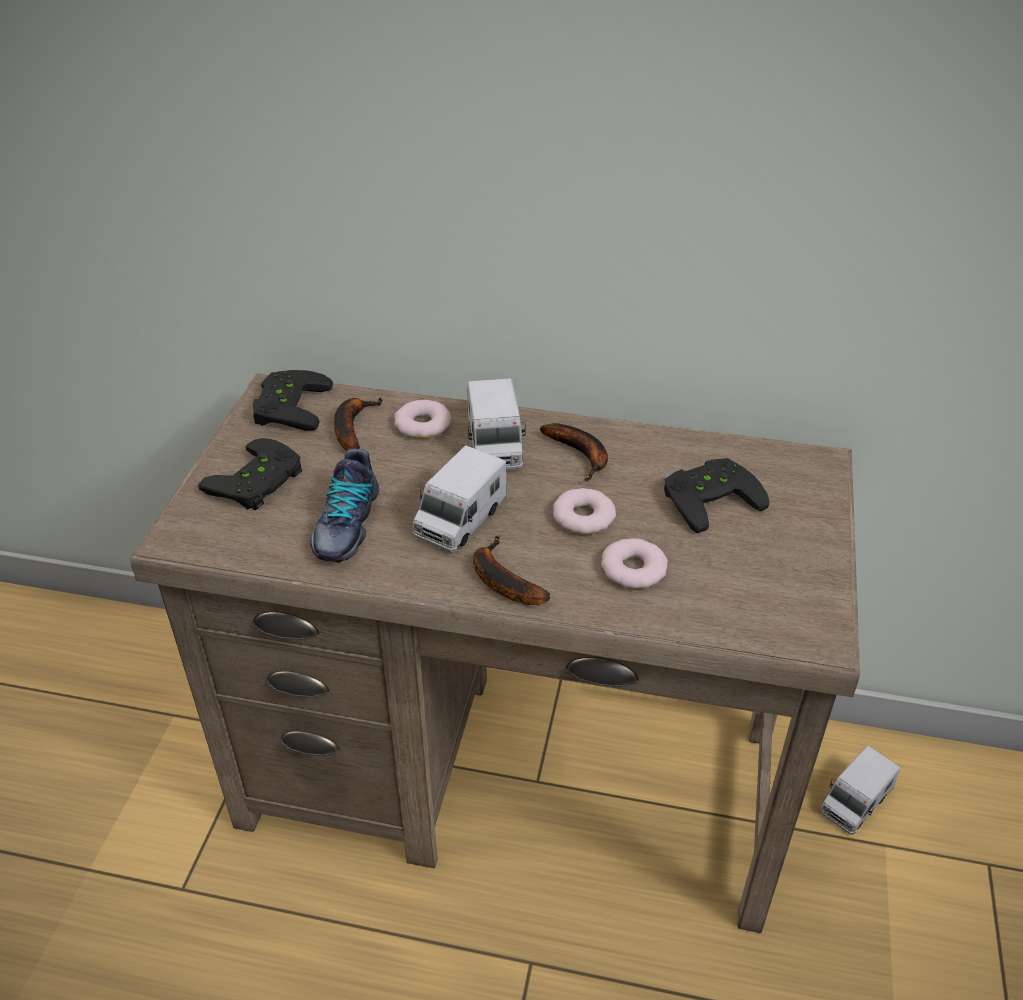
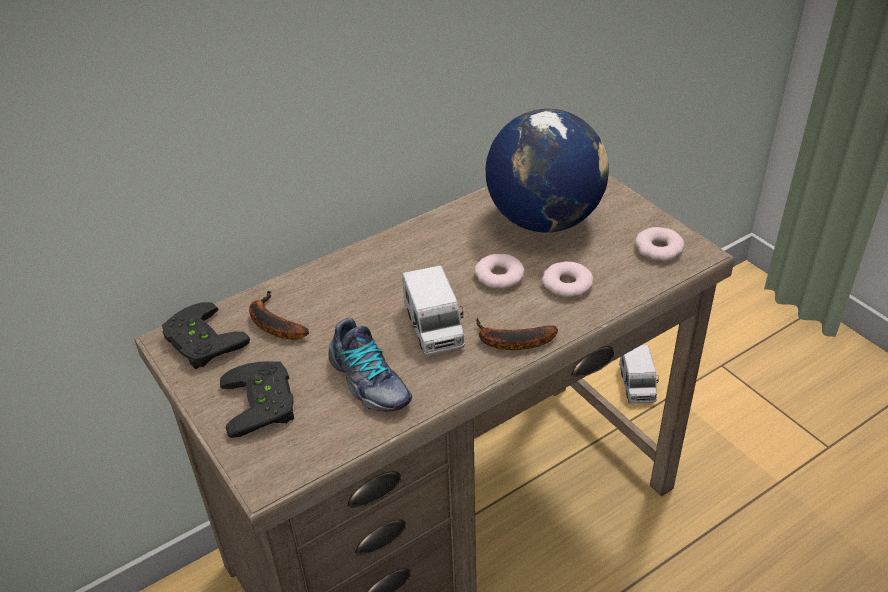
camera: 45 degrees left, 0 degrees up
donut [394,400,451,439] -> donut moved to [635,227,685,261]
toy truck [467,378,525,470] -> none
banana [540,423,608,481] -> none
black game controller [664,458,769,533] -> globe [486,109,609,233]

